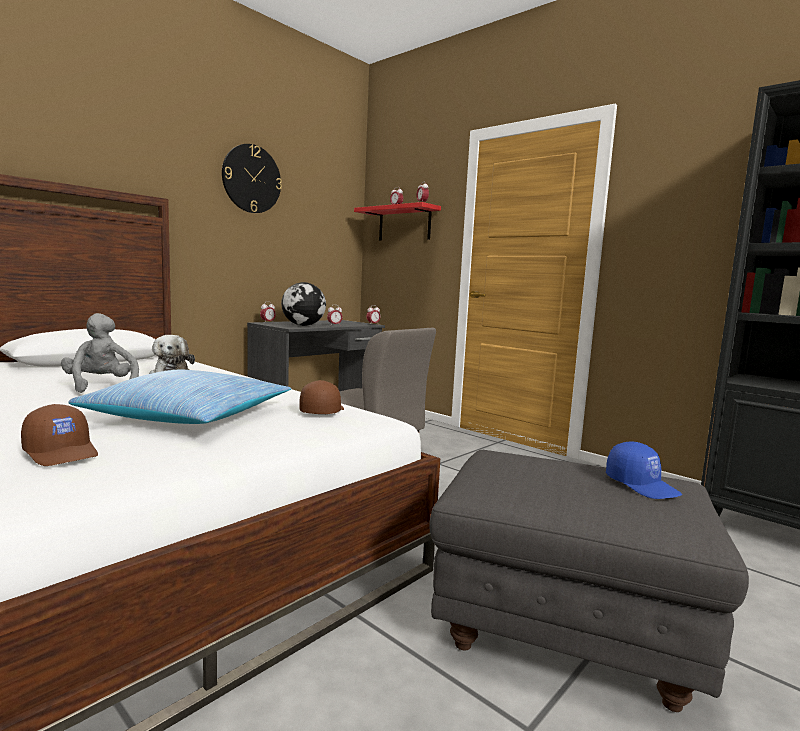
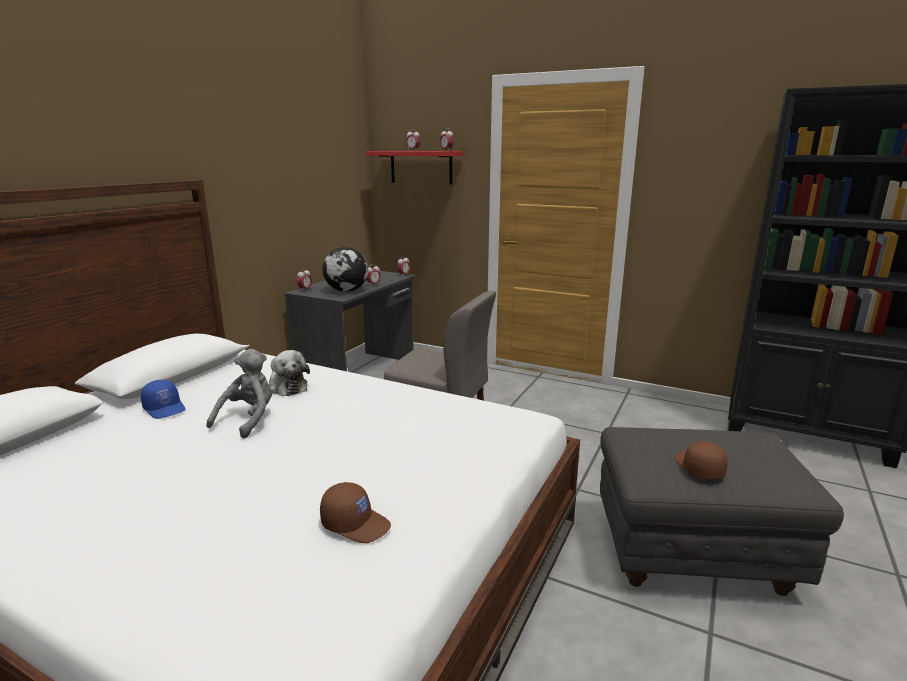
camera: 15 degrees left, 10 degrees up
grey plush toy [61,313,139,393] -> grey plush toy turned 75 degrees clockwise [206,349,272,439]
pillow [68,369,291,424] -> none
wall clock [222,144,282,213] -> none
brown cap [299,380,344,414] -> brown cap moved to [675,441,728,479]
blue cap [606,442,682,499] -> blue cap moved to [141,380,185,419]

